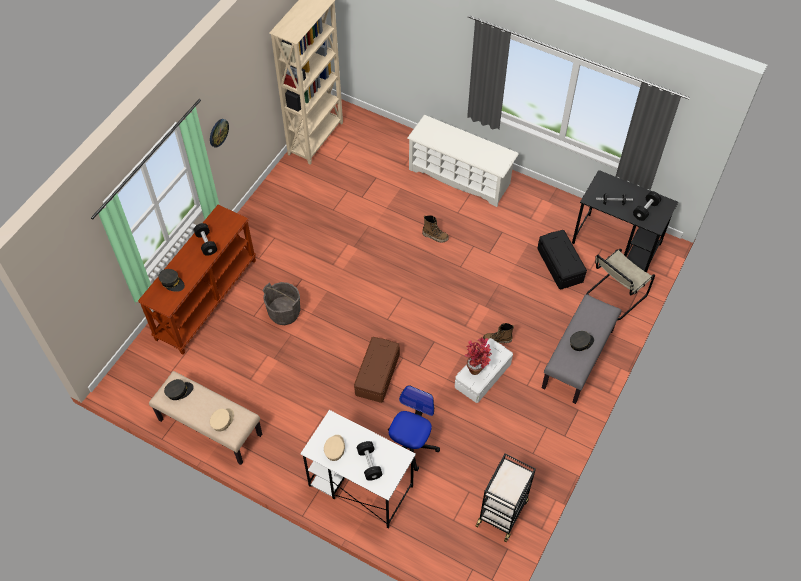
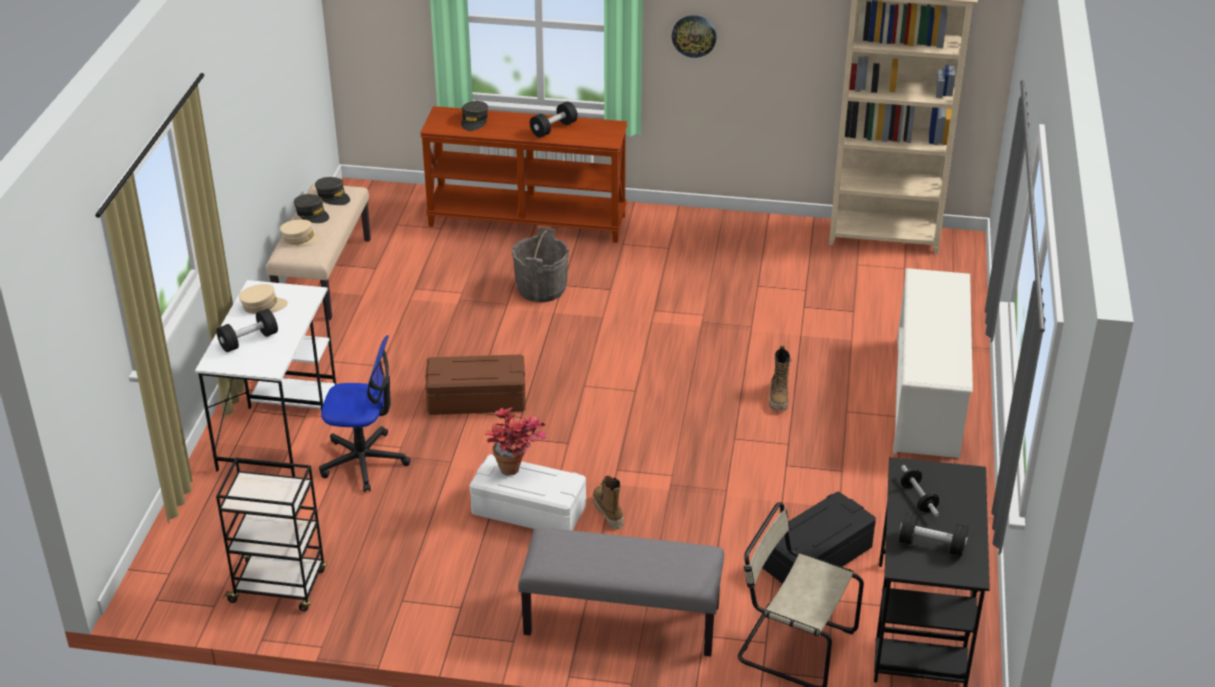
camera: 70 degrees right, 20 degrees down
grey cap [570,331,594,351] -> grey cap moved to [294,194,329,223]

